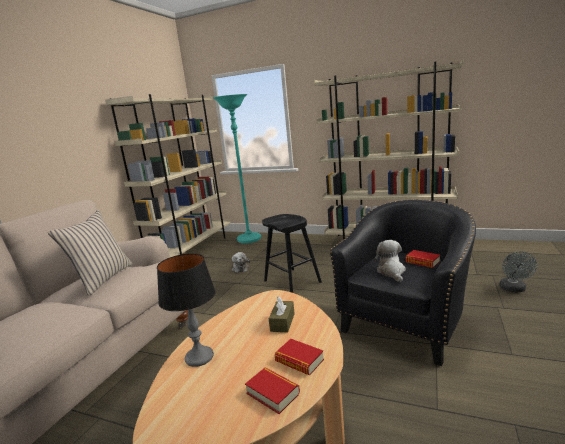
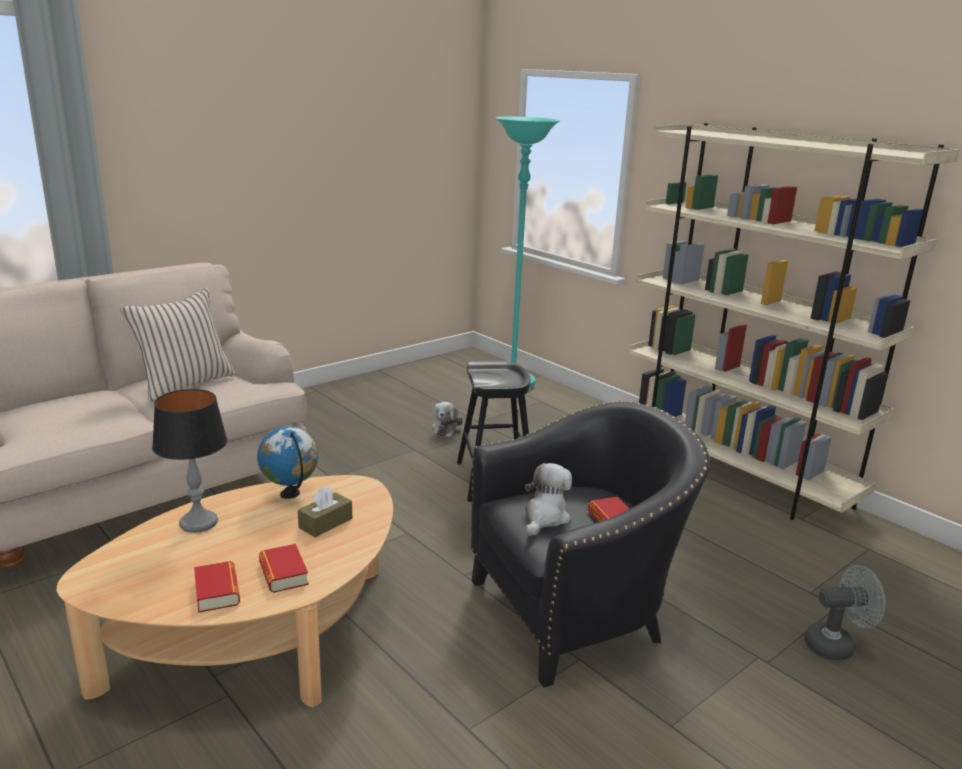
camera: 25 degrees right, 5 degrees up
beige bookcase [105,94,231,257] -> none
grey fan [499,251,537,292] -> grey fan turned 135 degrees counterclockwise [804,565,885,660]
none -> globe [257,426,318,499]

